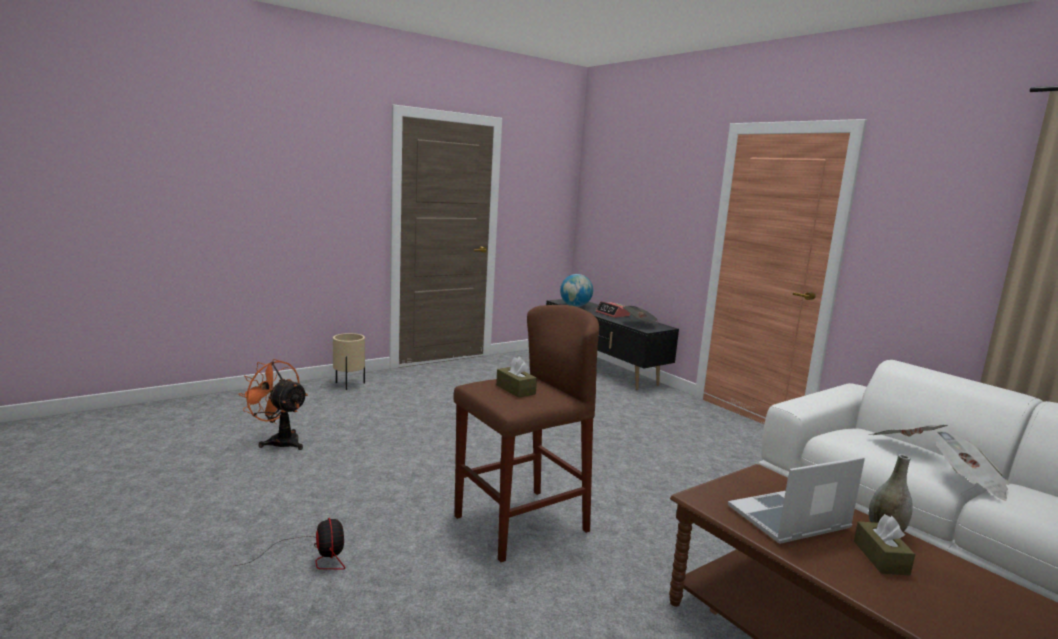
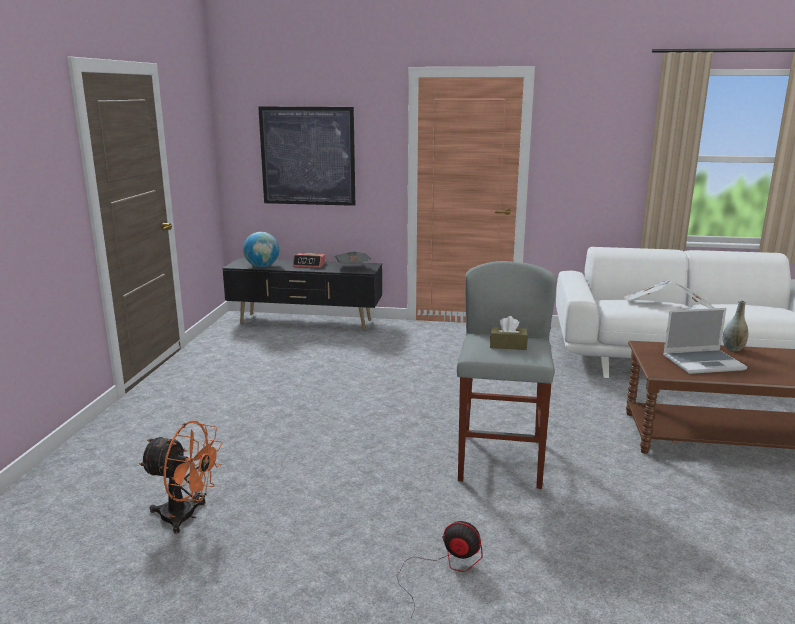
camera: 45 degrees left, 5 degrees up
orange fan [238,359,308,450] -> orange fan turned 150 degrees counterclockwise [139,420,223,534]
beige planter [333,333,365,390] -> none
brown stool [453,305,599,562] -> grey stool [457,261,557,489]
laptop [728,457,865,544] -> laptop turned 120 degrees counterclockwise [663,308,747,374]
brown tissue box [854,514,915,576] -> none
none -> picture [258,106,355,206]

